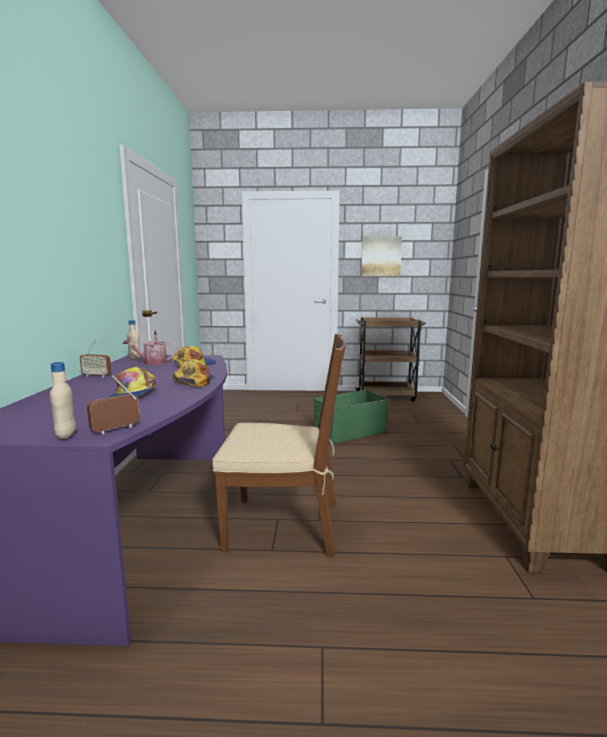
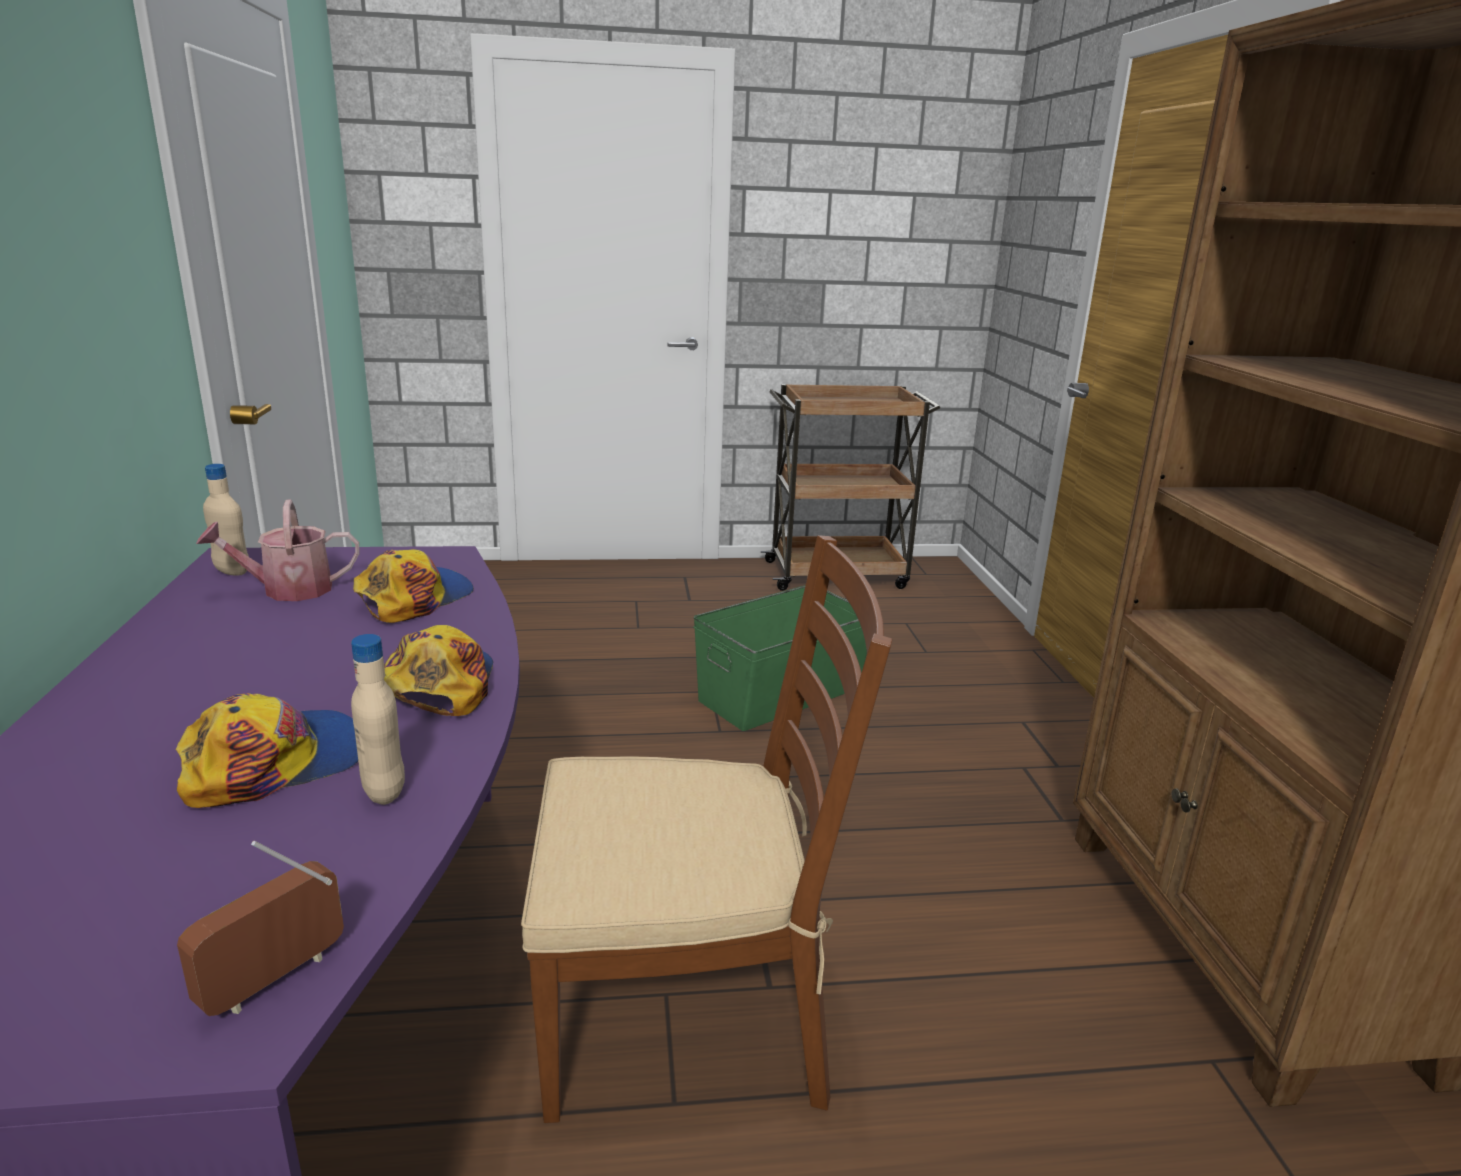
camera: 10 degrees left, 10 degrees up
beige bottle [50,362,76,440] -> beige bottle moved to [351,634,405,805]
radio [80,339,112,377] -> none
cap [107,367,156,398] -> cap turned 120 degrees counterclockwise [176,693,358,808]
picture [361,236,402,276] -> none

